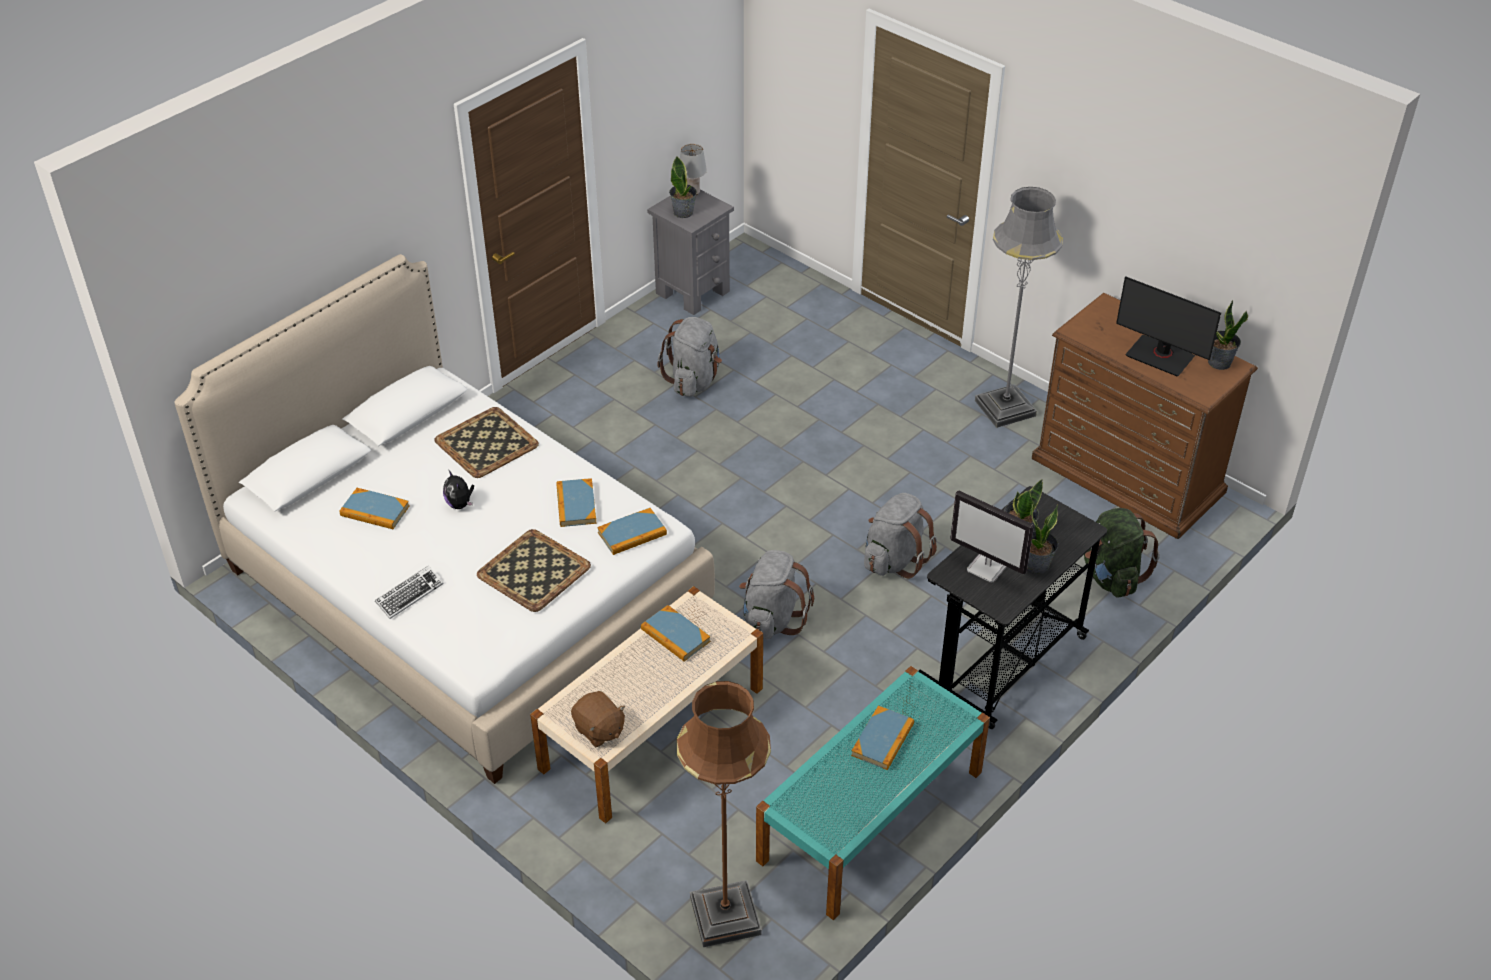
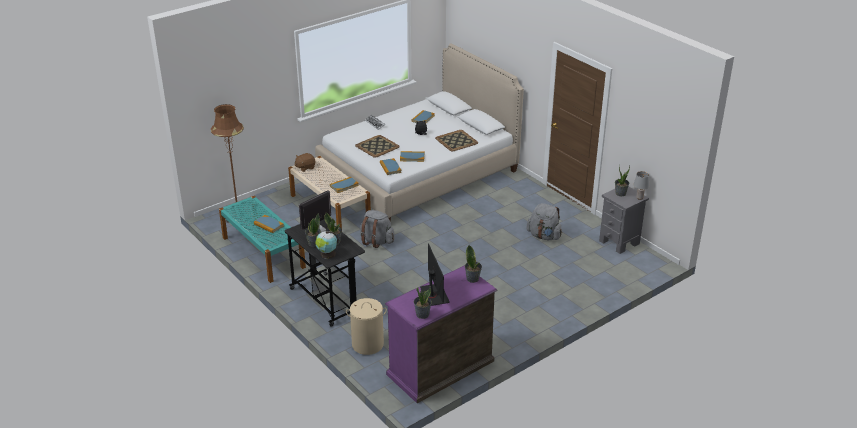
camera: 100 degrees right, 10 degrees down
grey backpack [864,493,937,578] -> none
grey floor lamp [975,187,1063,428] -> none
brown dresser [1032,293,1258,539] -> purple dresser [385,265,497,403]
green backpack [1084,508,1160,598] -> beige laundry basket [346,298,387,355]
monitor [1116,276,1221,376] -> monitor turned 120 degrees clockwise [420,243,450,306]
none -> globe [316,231,339,259]
none -> potted plant [465,245,482,283]

